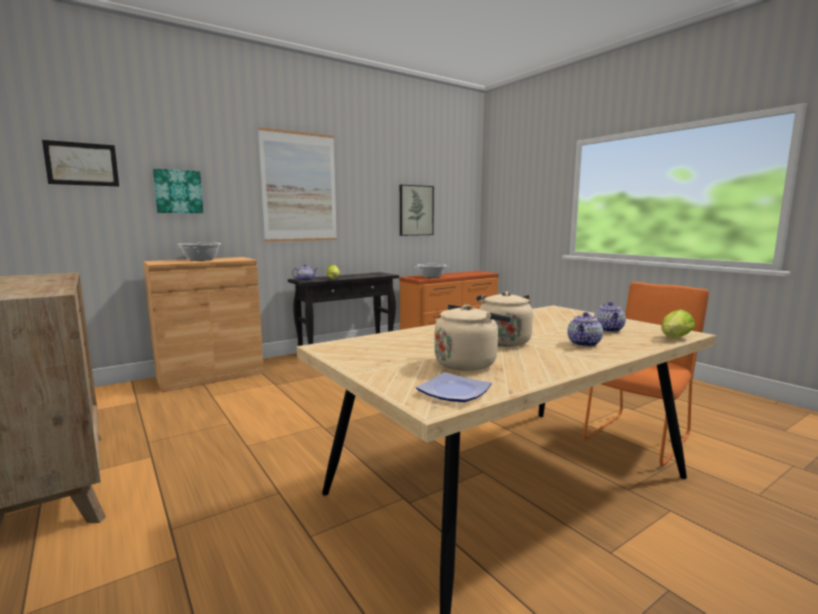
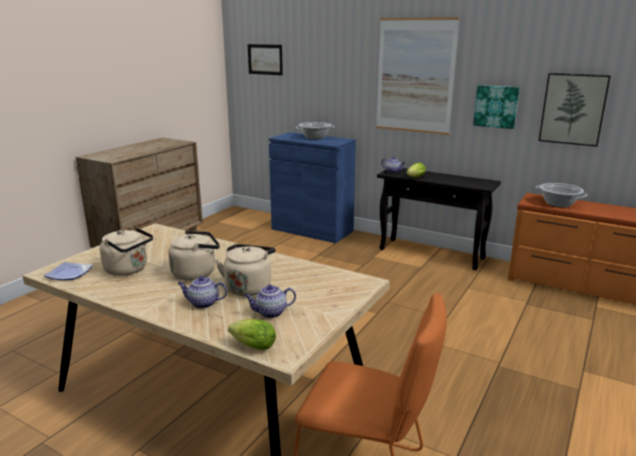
camera: 65 degrees right, 10 degrees up
brown cabinet [143,257,264,392] -> blue cabinet [269,132,356,243]
picture [153,168,203,213] -> picture moved to [473,85,520,129]
none -> beige kettle [215,244,276,296]

